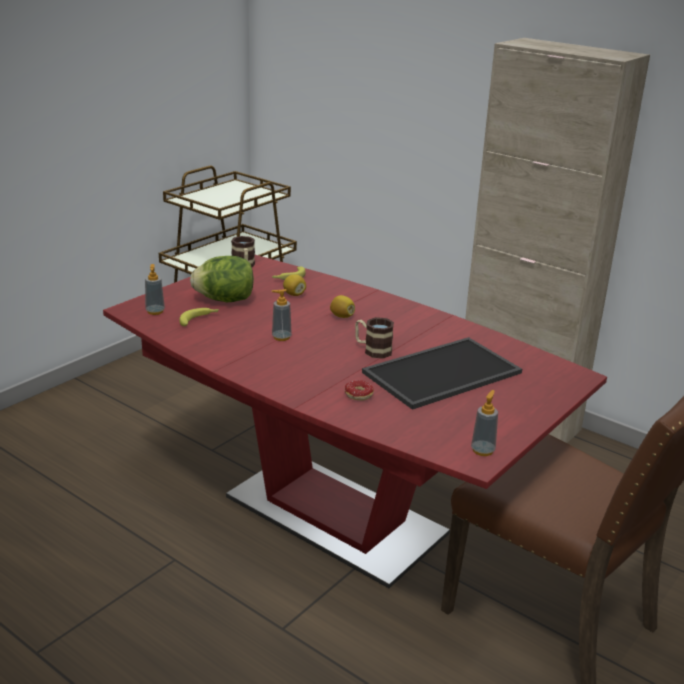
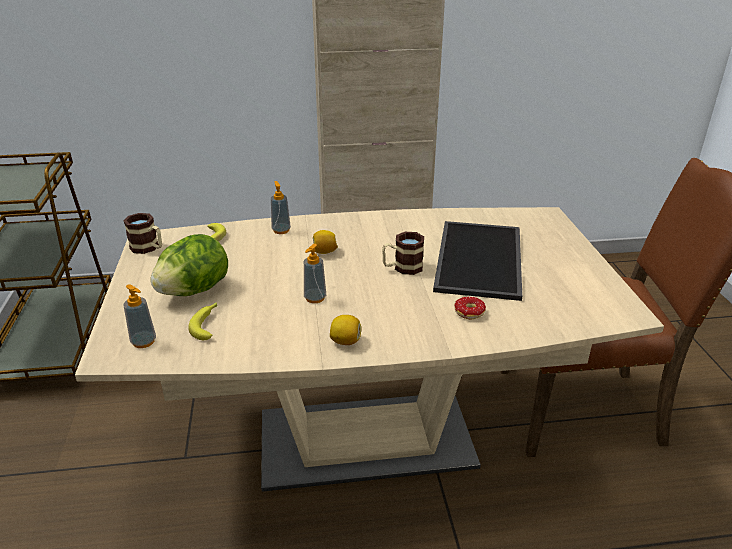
camera: 45 degrees left, 5 degrees up
red dining table [103,255,607,588] -> beige dining table [75,207,664,492]
lemon [283,274,306,296] -> lemon moved to [330,315,361,345]
soap dispenser [471,390,498,456] -> soap dispenser moved to [271,181,291,234]

